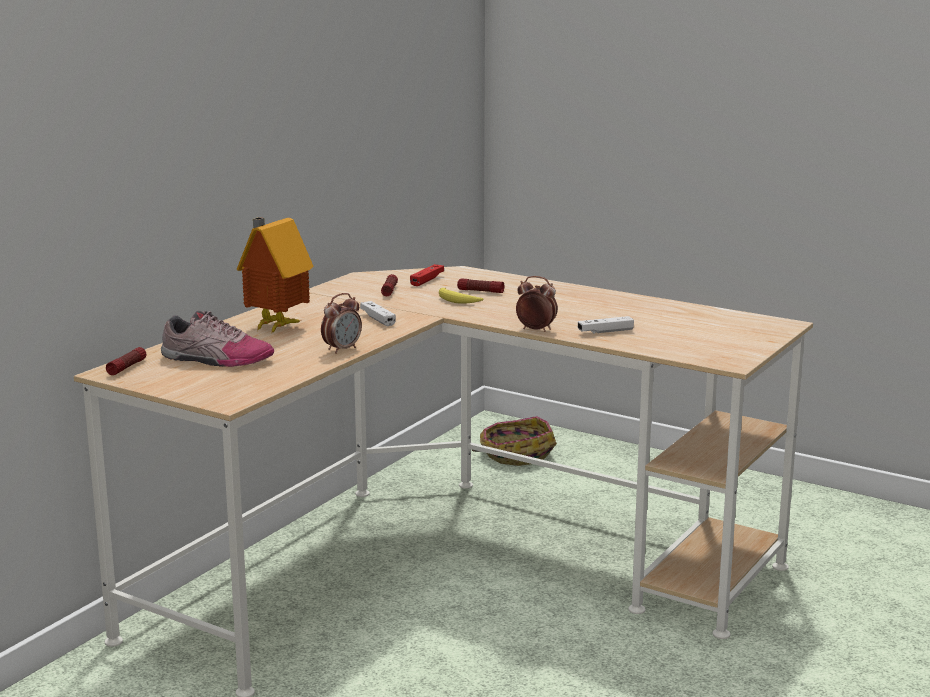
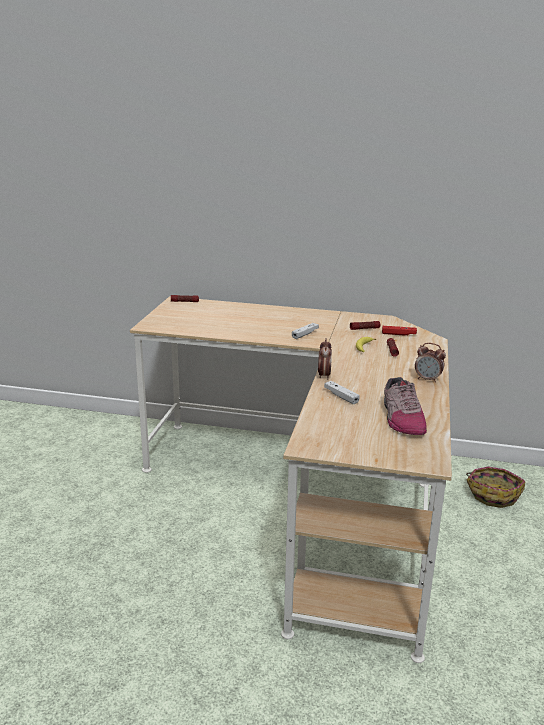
camera: 70 degrees right, 5 degrees up
shoe [161,311,274,367] -> shoe moved to [384,377,427,435]
toy house [236,217,314,334] -> none
alarm clock [321,293,362,354] -> alarm clock moved to [415,343,446,383]

